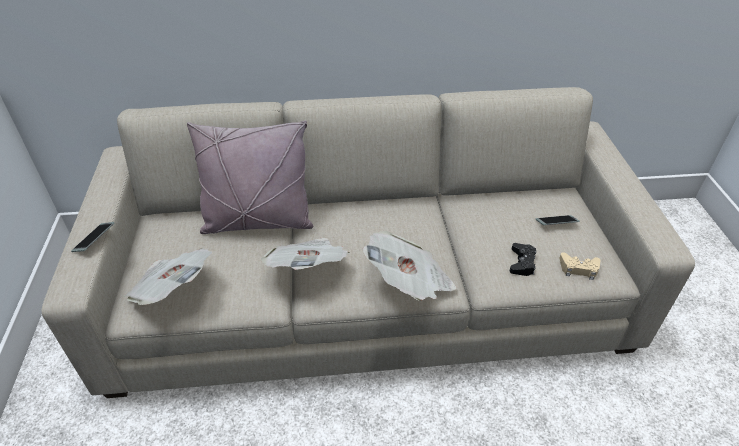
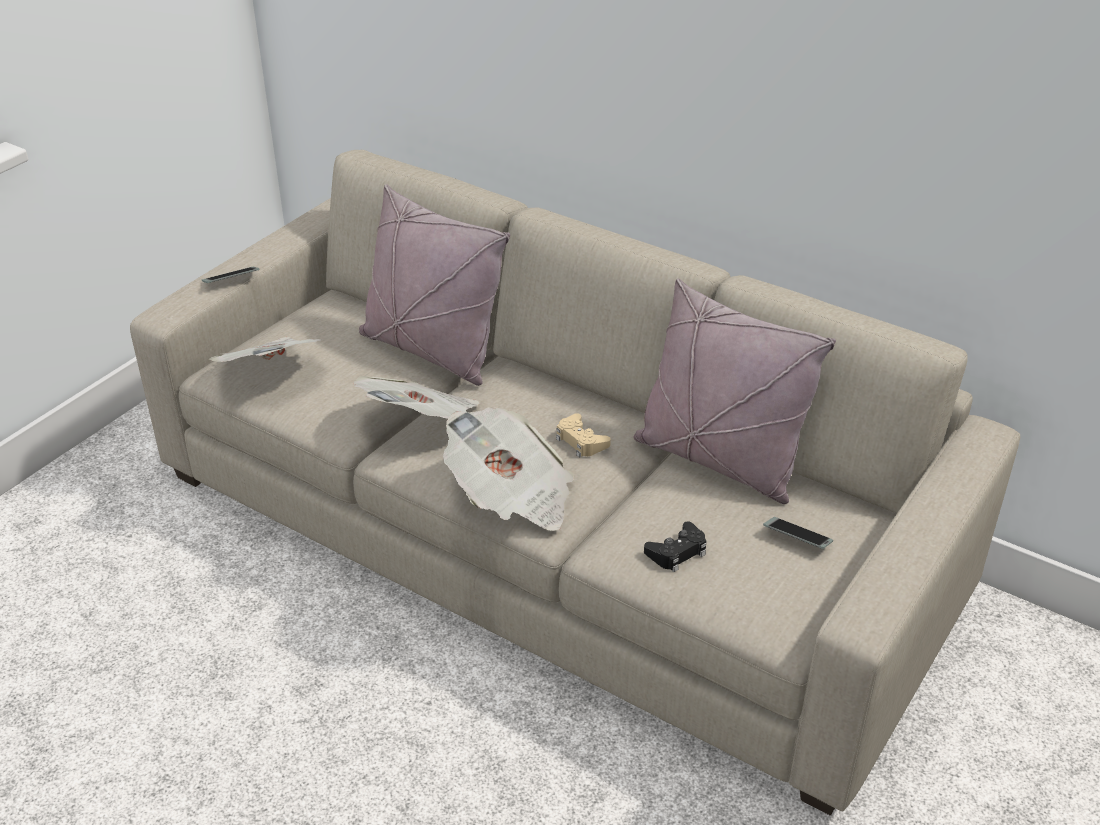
camera: 40 degrees right, 5 degrees down
beige game controller [560,252,601,280] -> beige game controller moved to [556,413,611,458]
none -> purple pillow [634,279,836,504]

